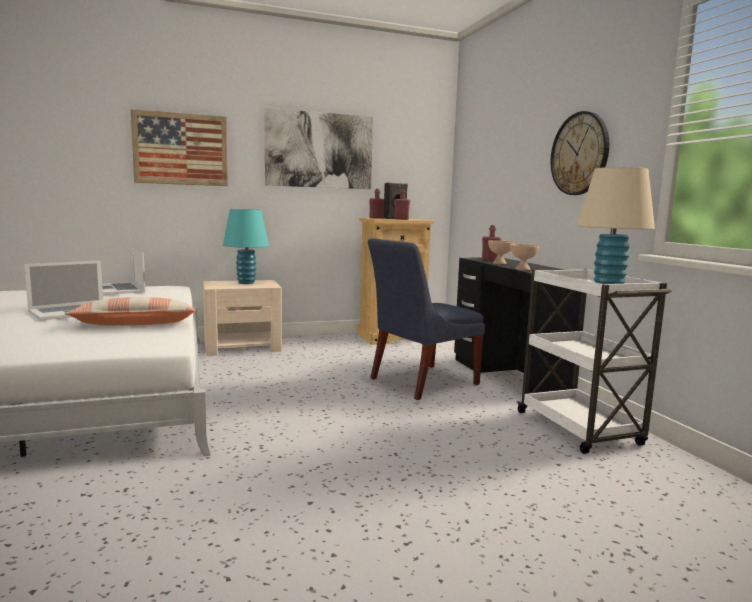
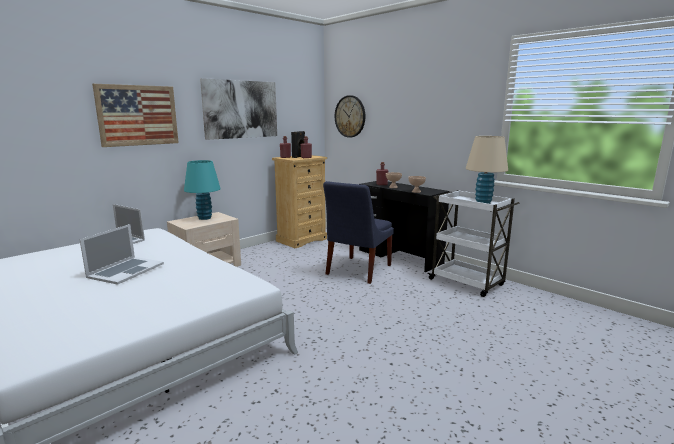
camera: 25 degrees left, 5 degrees up
pillow [65,297,196,326] -> none
wall clock [550,111,609,195] -> wall clock moved to [335,95,365,138]

